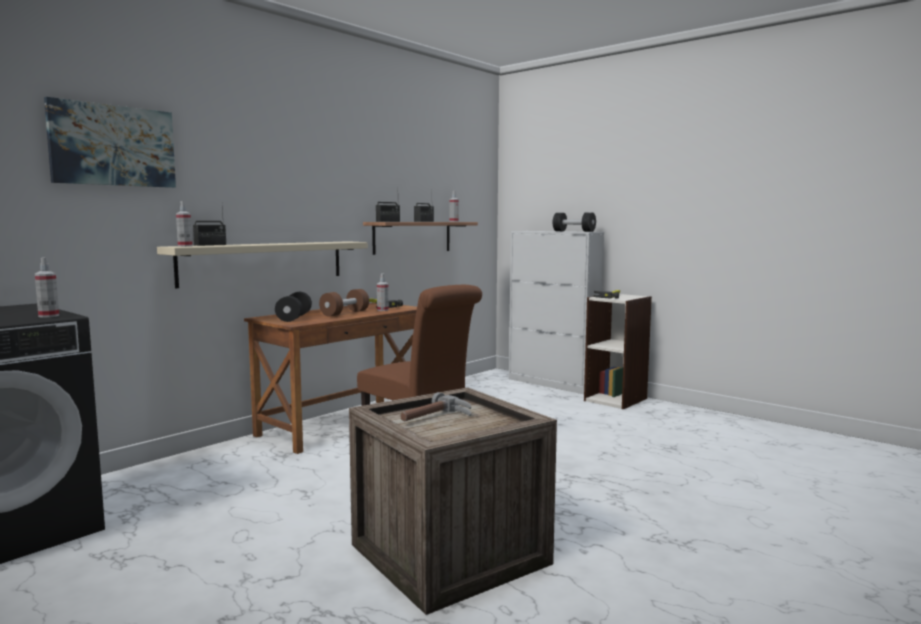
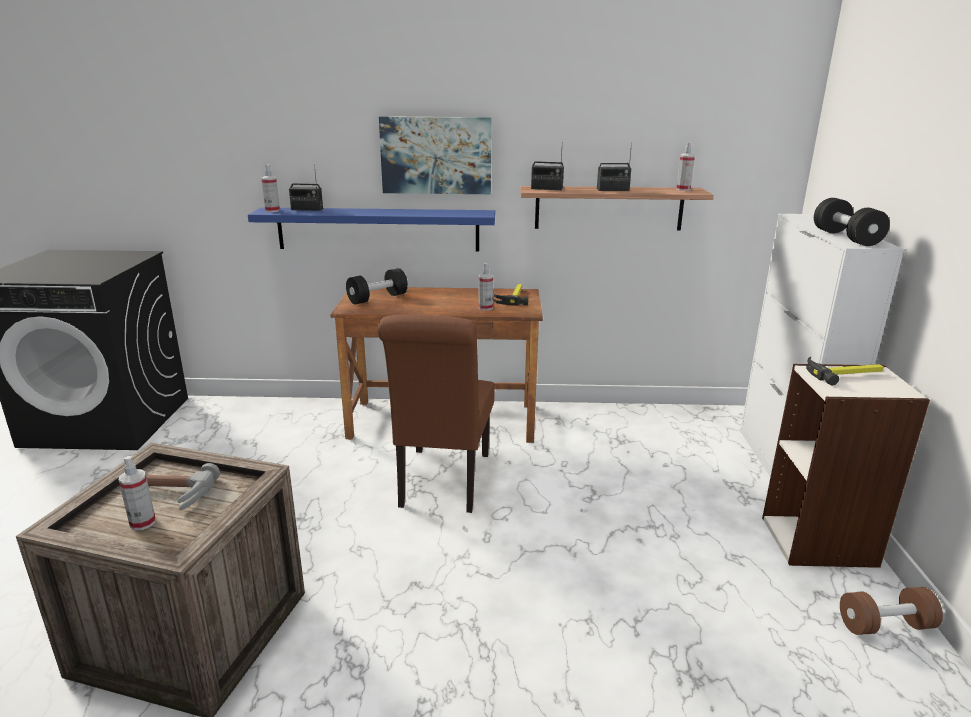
camera: 50 degrees right, 15 degrees up
spray bottle [35,257,59,318] -> spray bottle moved to [119,455,156,530]
picture [44,97,176,188] -> picture moved to [379,116,492,194]
beige shelf [157,241,368,288] -> blue shelf [248,207,495,252]
brown dumbbell [319,289,369,316] -> brown dumbbell moved to [840,587,943,635]

